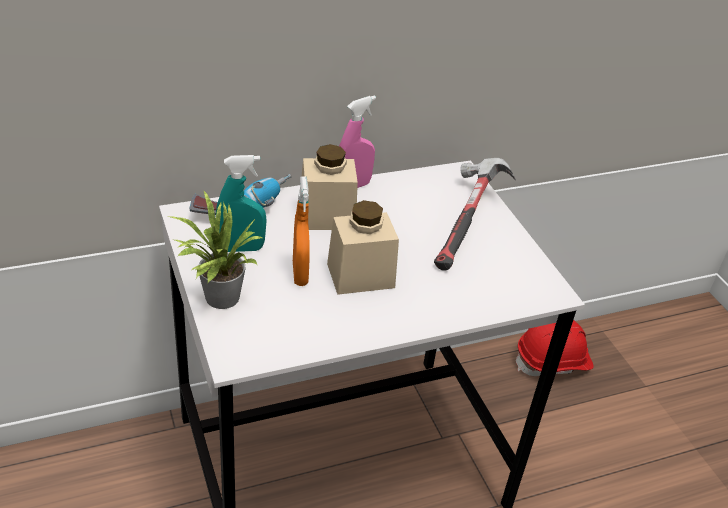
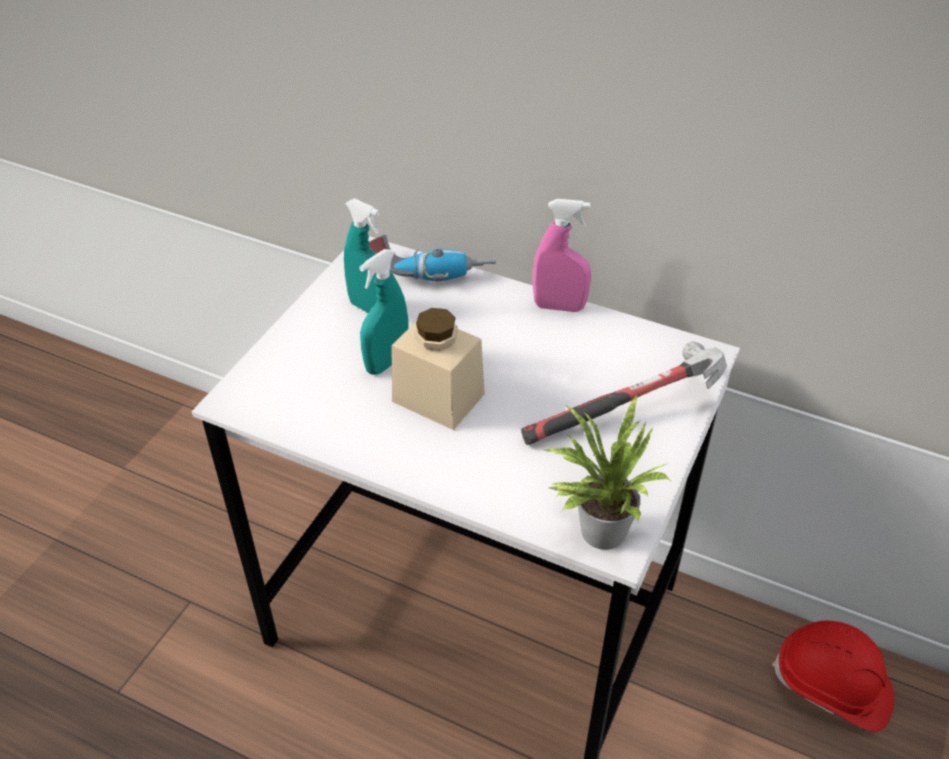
camera: 50 degrees right, 5 degrees up
potted plant [167,191,264,309] -> potted plant moved to [543,395,670,550]
orange spray bottle [293,176,310,286] -> turquoise spray bottle [359,249,409,375]
beige jar [301,144,358,230] -> none

